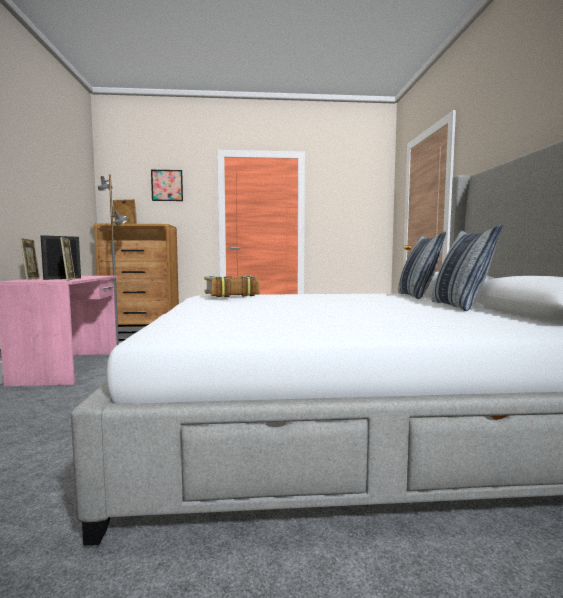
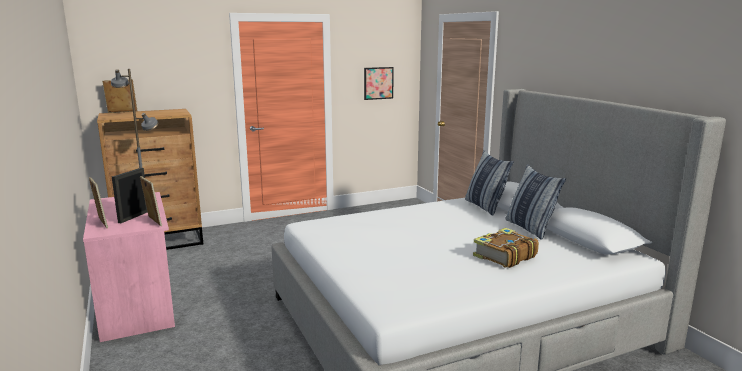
camera: 20 degrees left, 10 degrees up
picture [151,170,183,201] -> picture moved to [364,67,394,100]
book [204,275,260,297] -> book moved to [473,228,539,268]

